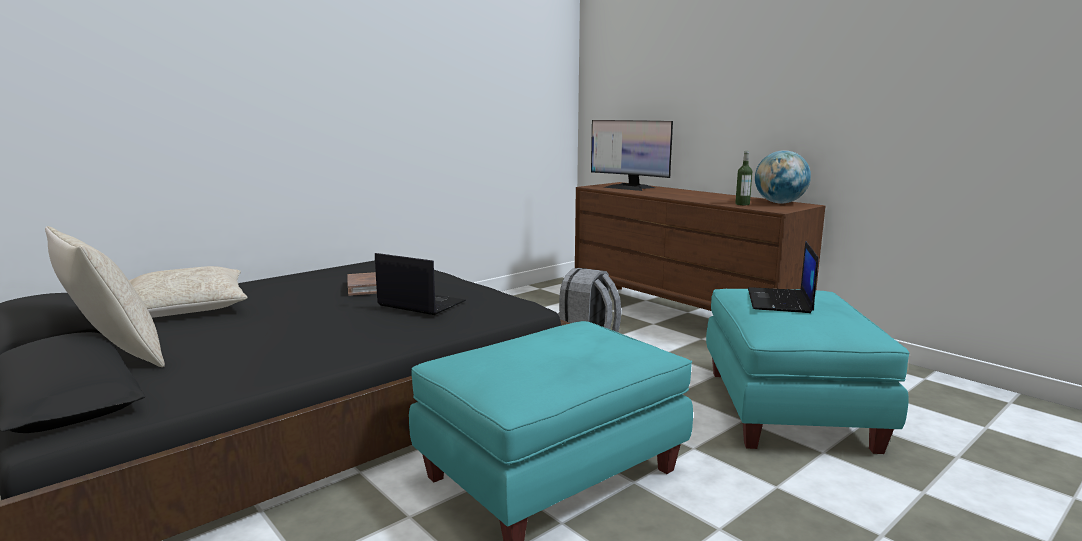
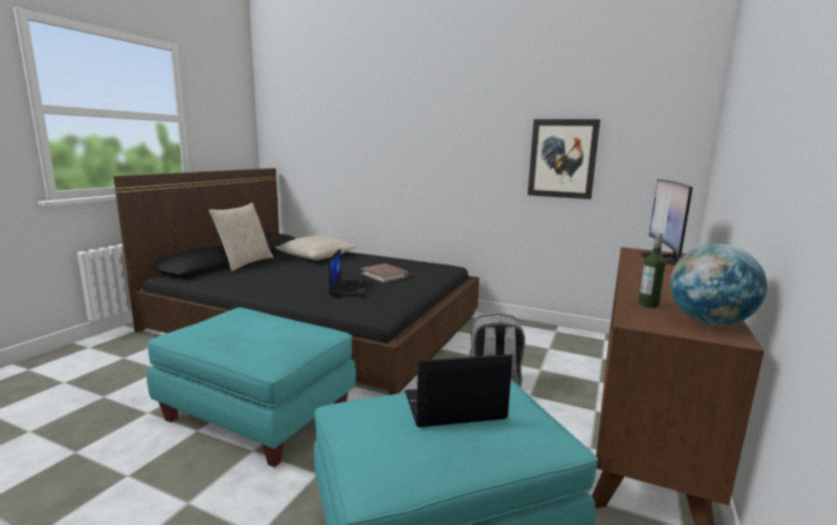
camera: 65 degrees right, 0 degrees up
none -> picture [528,119,600,199]

